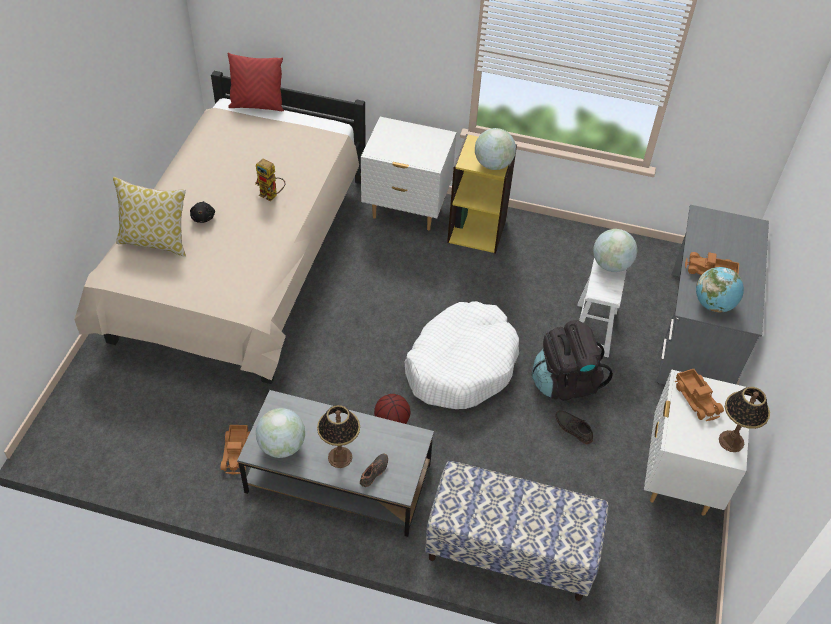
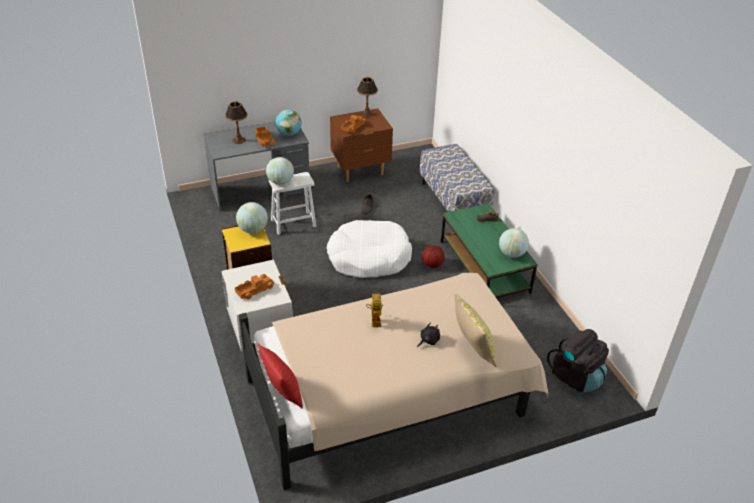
camera: 125 degrees left, 10 degrees down
toy truck [221,425,250,474] -> toy truck moved to [235,274,274,300]
grey coffee table [237,390,434,537] -> green coffee table [441,203,538,298]
table lamp [317,405,360,468] -> table lamp moved to [225,101,248,144]
black backpack [532,320,613,400] -> black backpack moved to [547,329,609,392]
white nightstand [644,369,751,516] -> brown nightstand [330,108,393,182]

